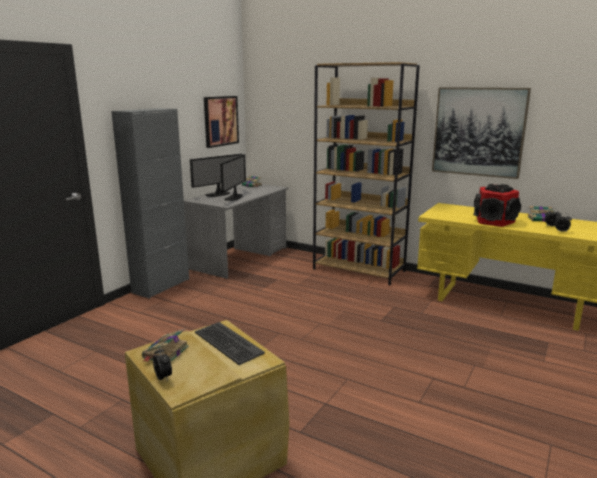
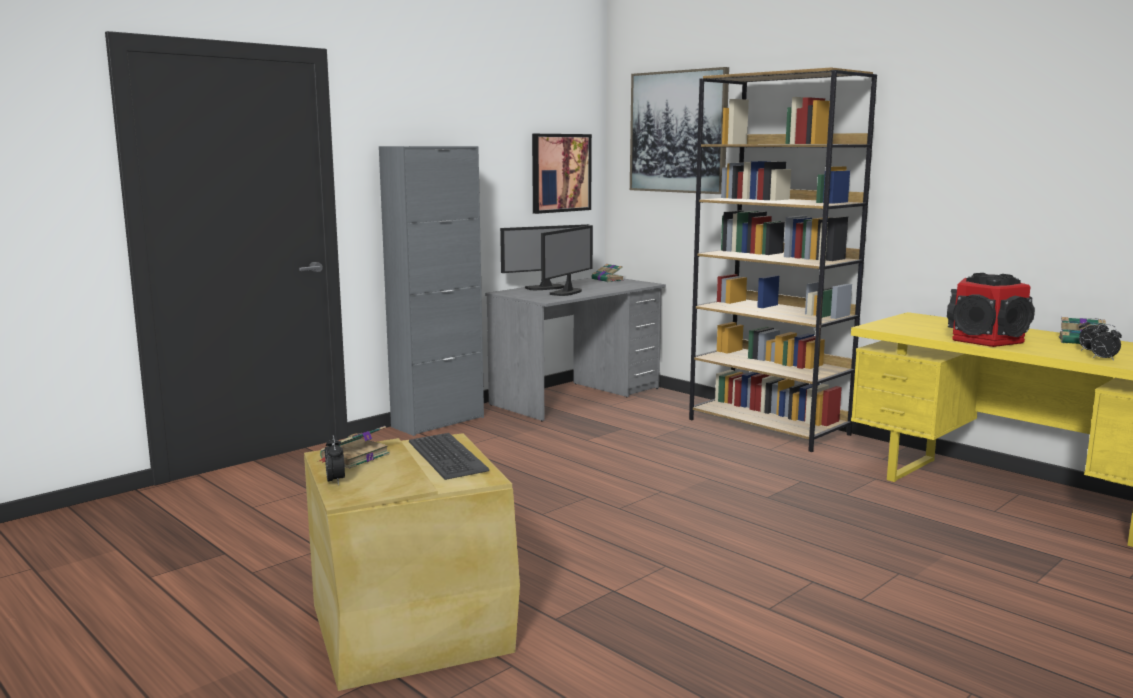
camera: 15 degrees right, 5 degrees down
picture [432,87,531,179] -> picture moved to [630,67,729,194]

